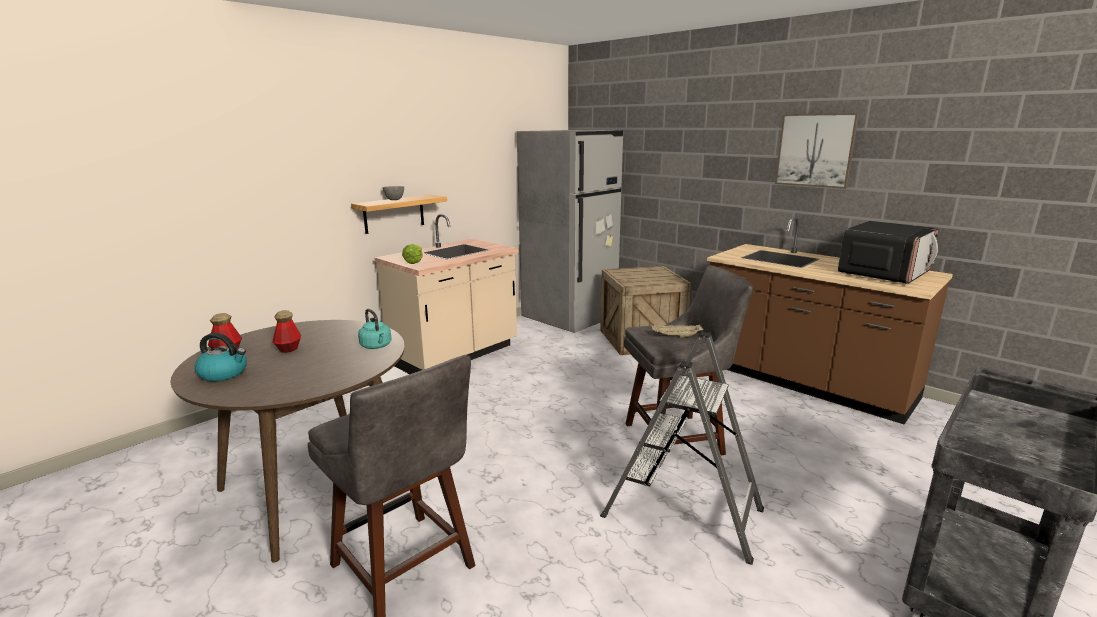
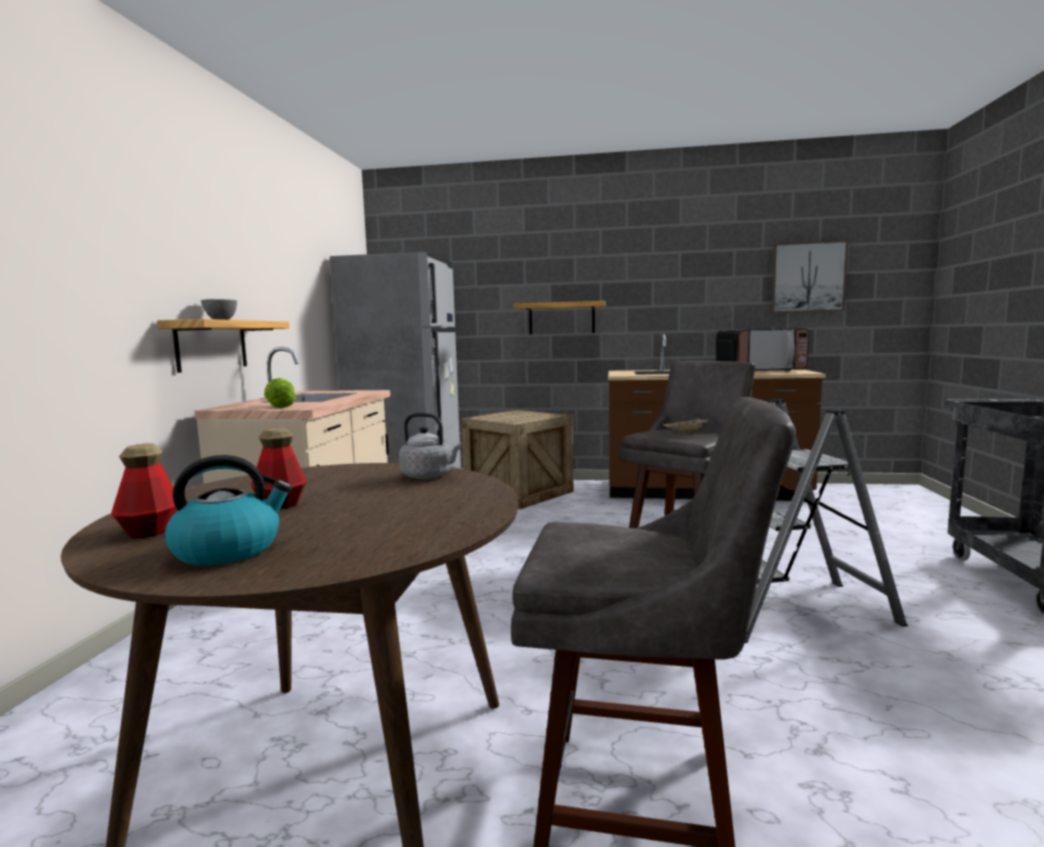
camera: 35 degrees left, 10 degrees down
turquoise kettle [358,309,391,349] -> grey kettle [399,413,463,479]
picture [775,113,859,189] -> picture moved to [771,240,848,313]
microwave [838,221,939,284] -> microwave turned 75 degrees clockwise [716,328,810,371]
none -> shelf [514,301,606,335]

